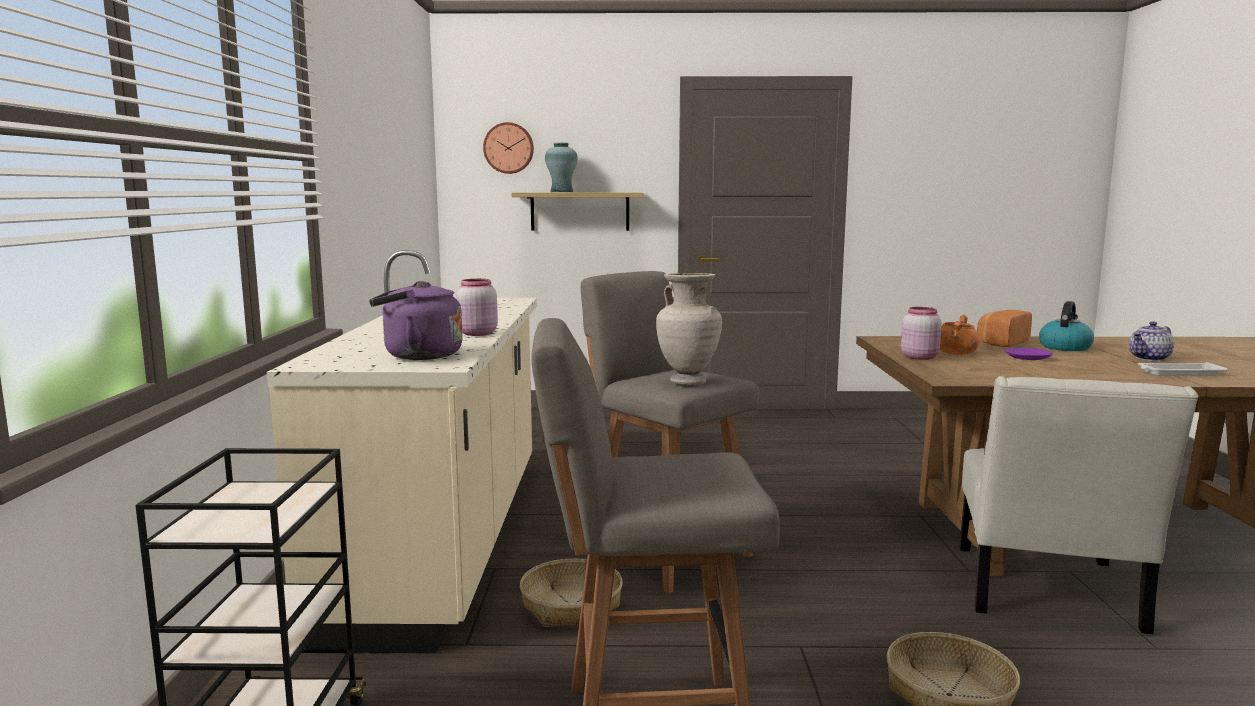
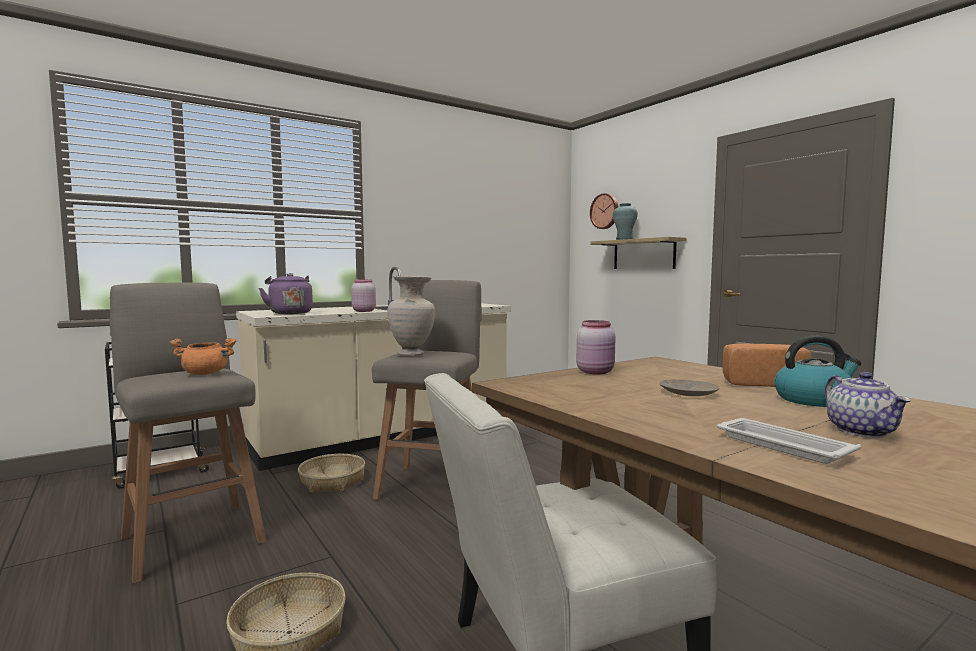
camera: 55 degrees right, 5 degrees down
orange cooking pot [940,315,980,355] -> orange cooking pot moved to [169,338,237,375]
purple plate [1005,348,1053,360] -> beige plate [659,379,719,396]
teapot [1129,321,1174,361] -> teapot turned 120 degrees counterclockwise [825,372,911,438]

